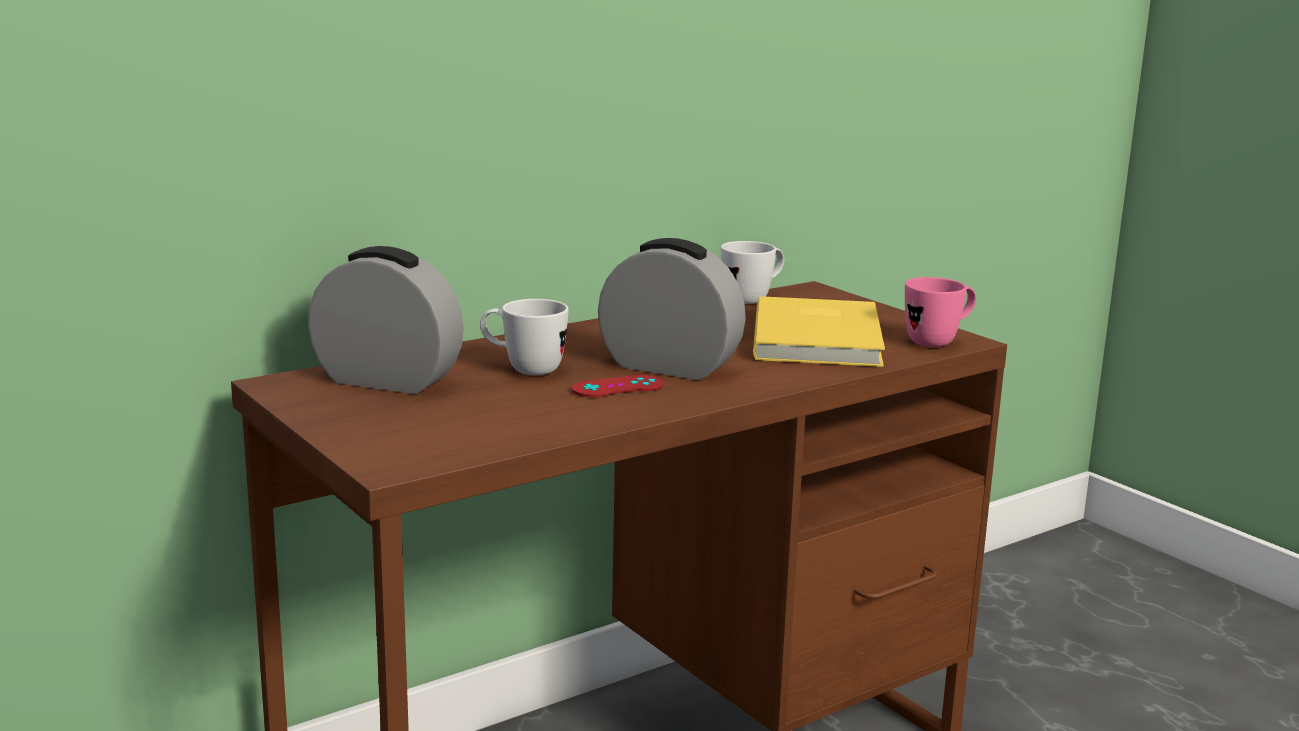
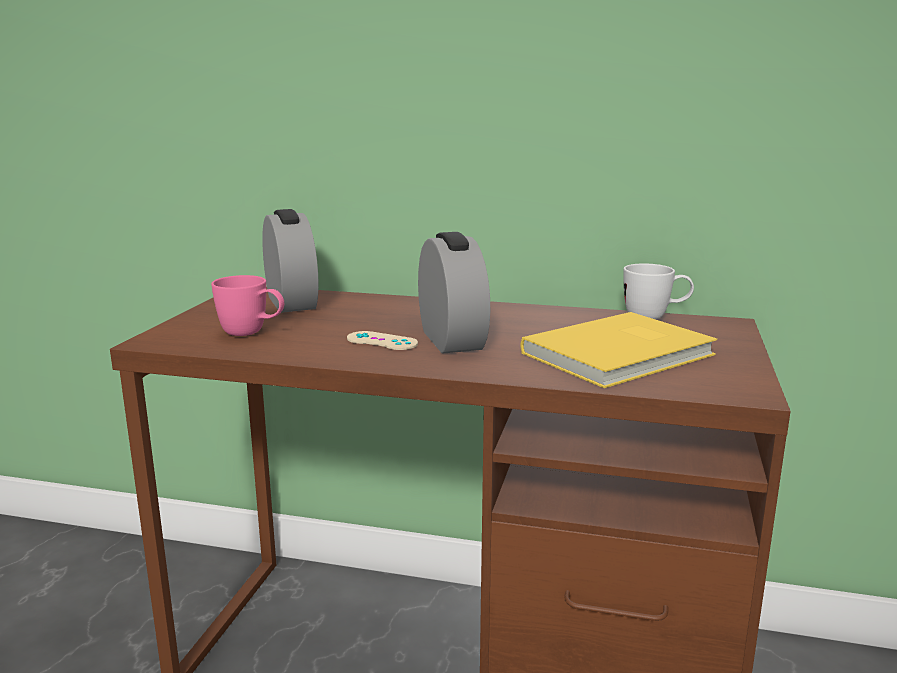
camera: 50 degrees right, 0 degrees up
white mug [480,299,569,375] -> none
red game controller [572,375,664,397] -> beige game controller [347,331,418,350]
pink mug [905,277,976,347] -> pink mug moved to [211,275,284,336]

